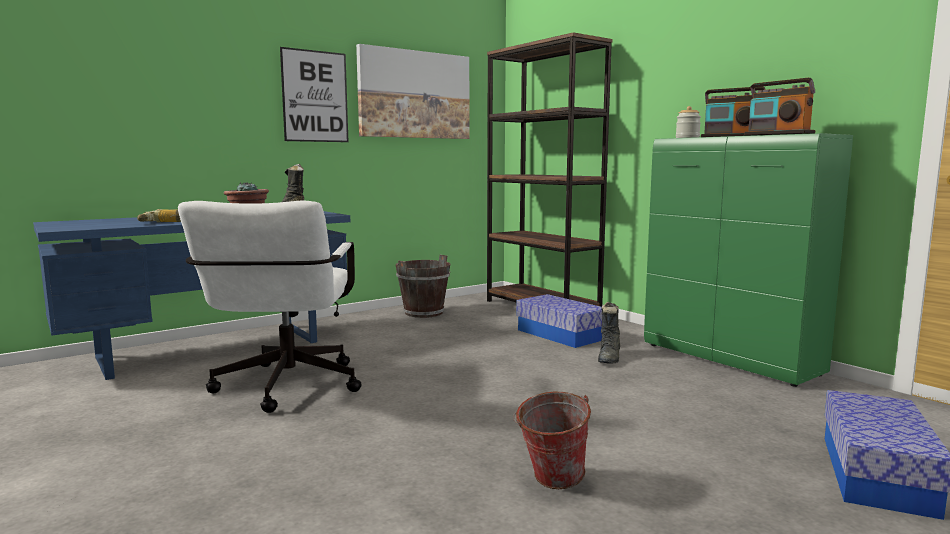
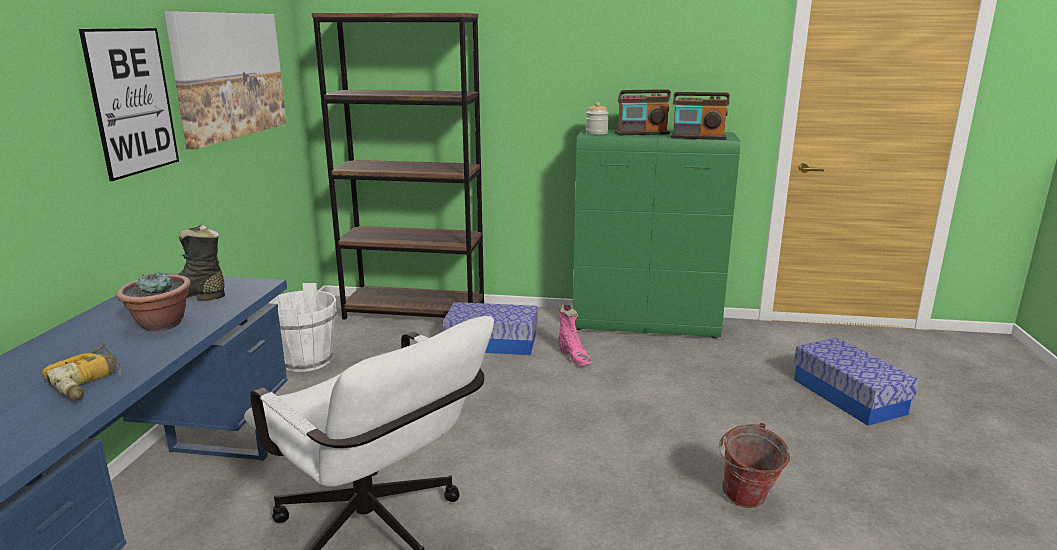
camera: 45 degrees left, 10 degrees up
brown bucket [396,255,451,318] -> white bucket [269,283,337,372]
black boot [598,302,620,364] -> pink boot [558,304,592,366]

